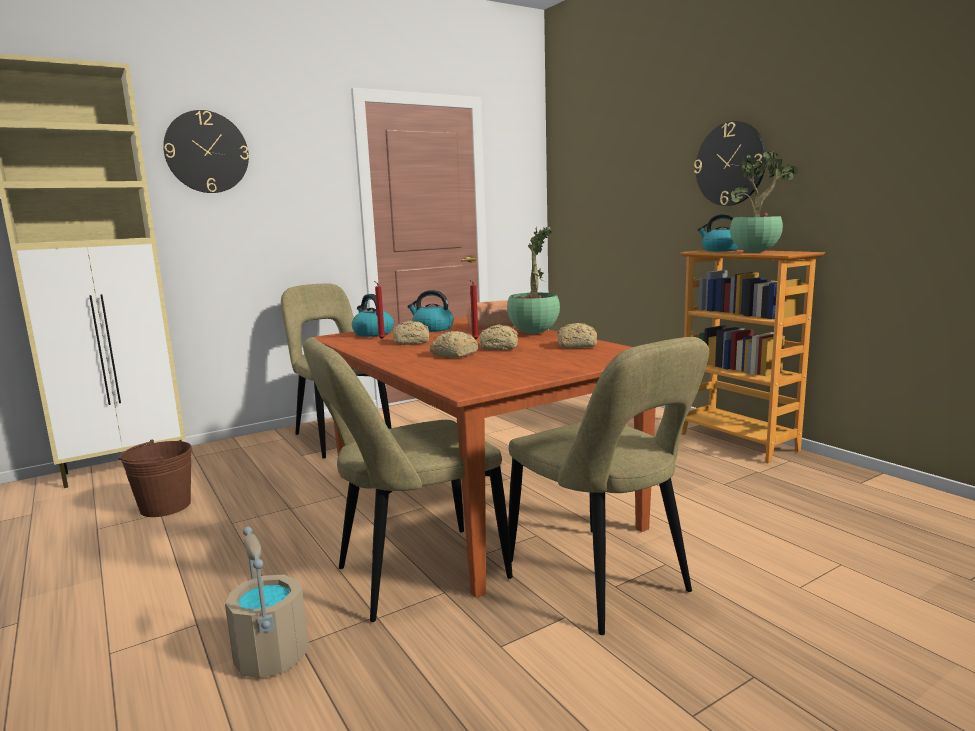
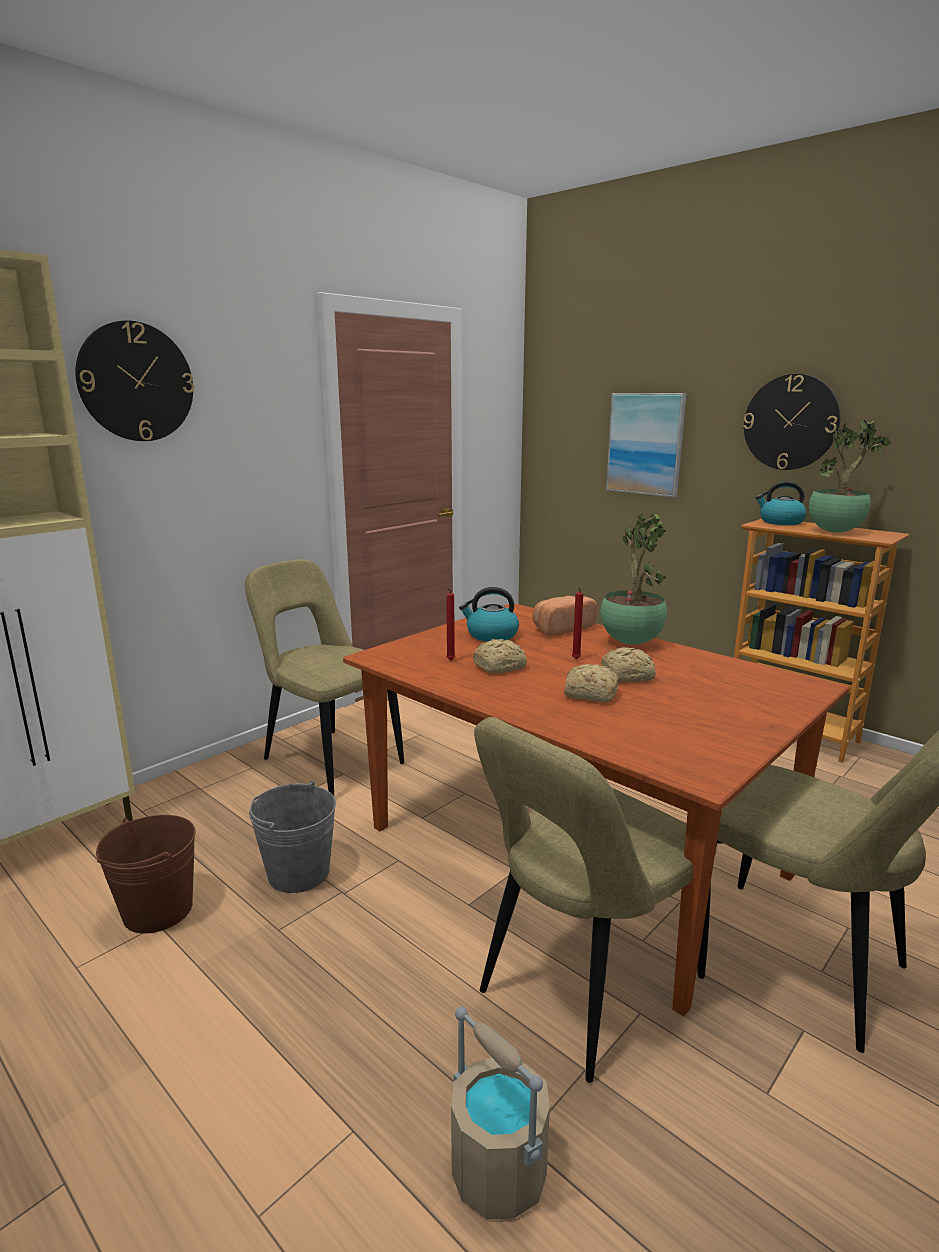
camera: 15 degrees left, 5 degrees up
kettle [352,294,394,337] -> none
bread [557,323,597,348] -> none
none -> grey bucket [249,781,336,893]
none -> picture [606,393,686,497]

